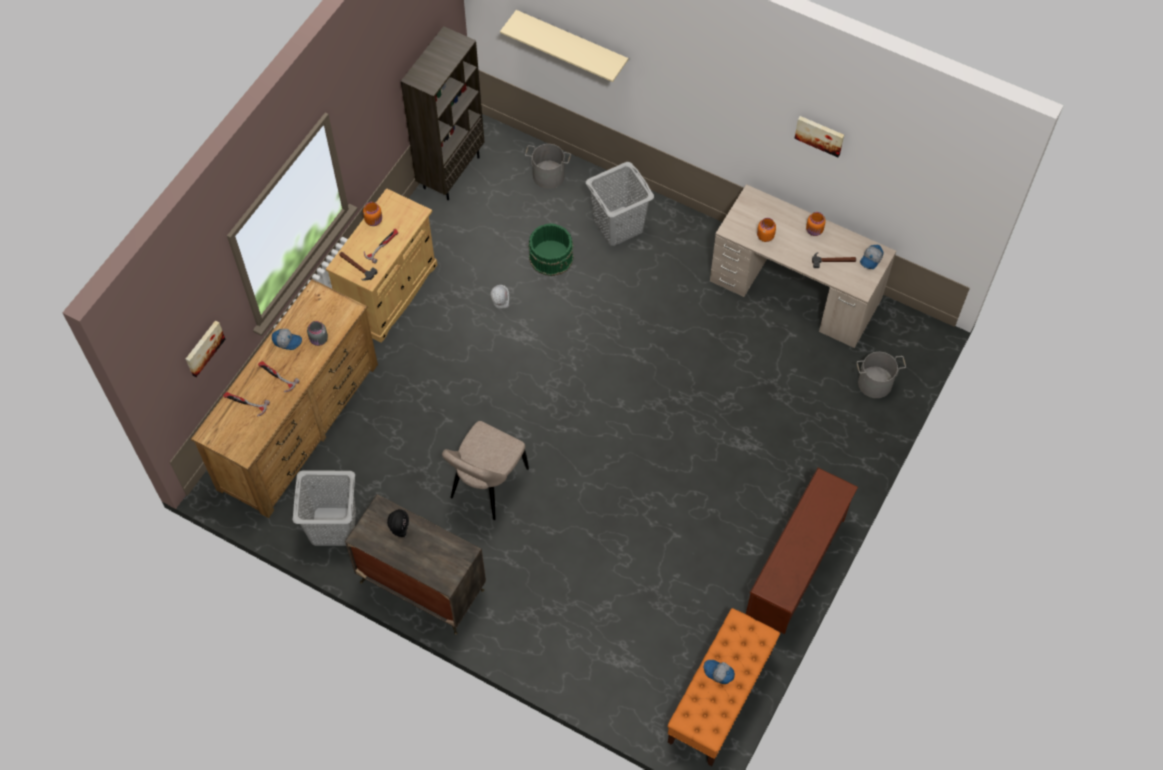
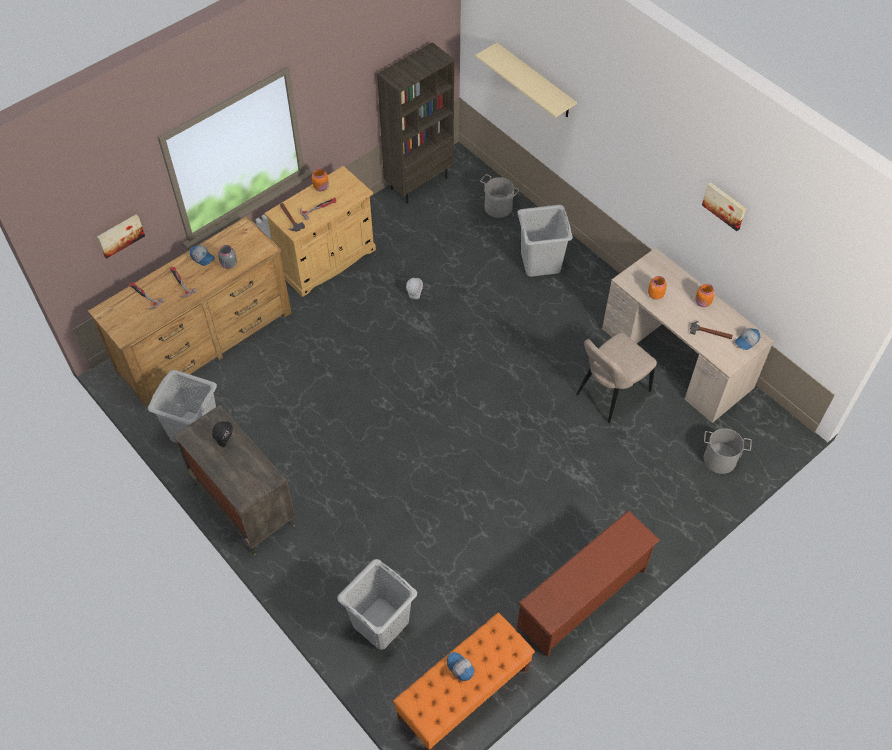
camera: 20 degrees right, 5 degrees down
beige chair [442,421,529,520] -> beige chair moved to [576,332,657,423]
green bucket [528,223,574,276] -> none
none -> grey laundry basket [337,559,417,650]

